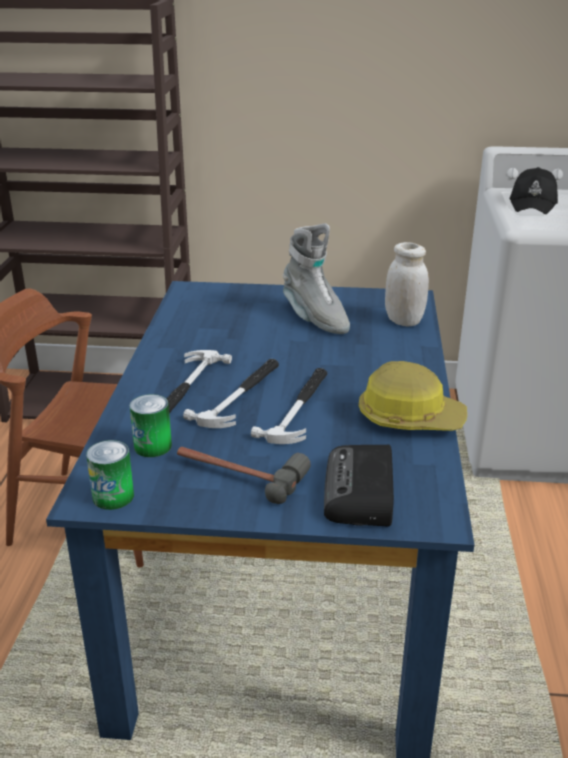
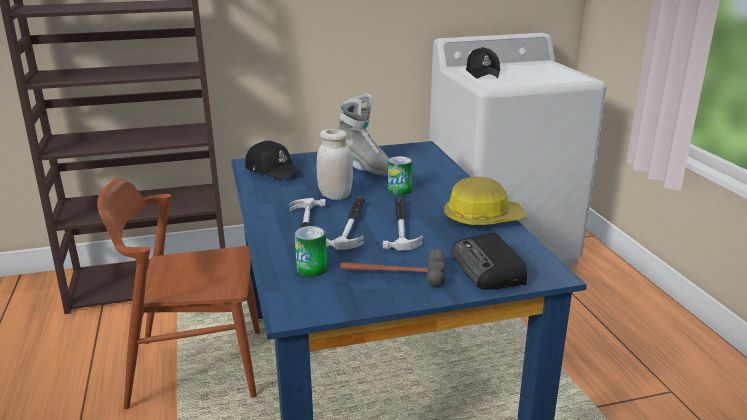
camera: 20 degrees left, 5 degrees down
can [86,440,134,510] -> can moved to [388,156,412,195]
white jar [385,242,429,327] -> white jar moved to [317,129,353,200]
none -> black cap [245,141,301,180]

